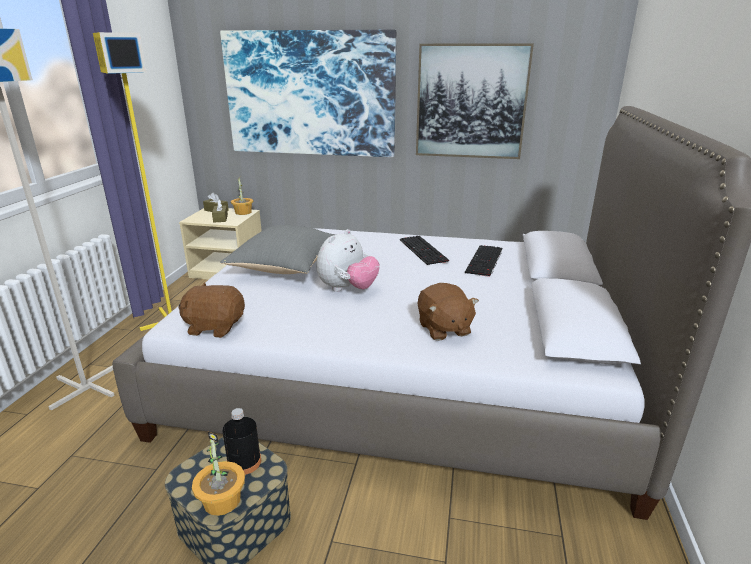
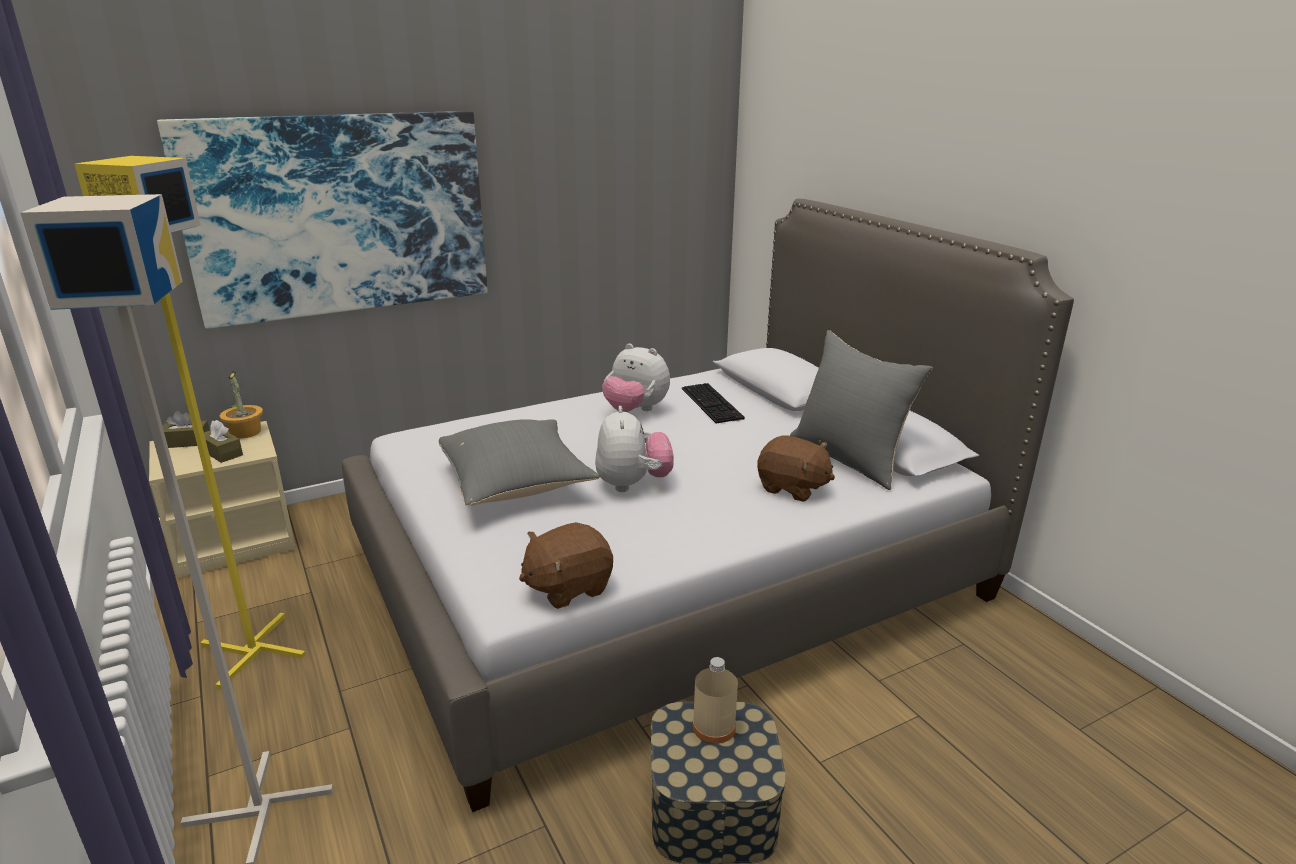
camera: 40 degrees left, 0 degrees up
potted plant [192,432,245,516] -> none
black bottle [222,408,261,475] -> beige bottle [693,657,738,744]
keyboard [400,236,449,265] -> plush toy [602,343,670,412]
picture [416,44,534,159] -> none
none -> grey pillow [790,330,933,490]

